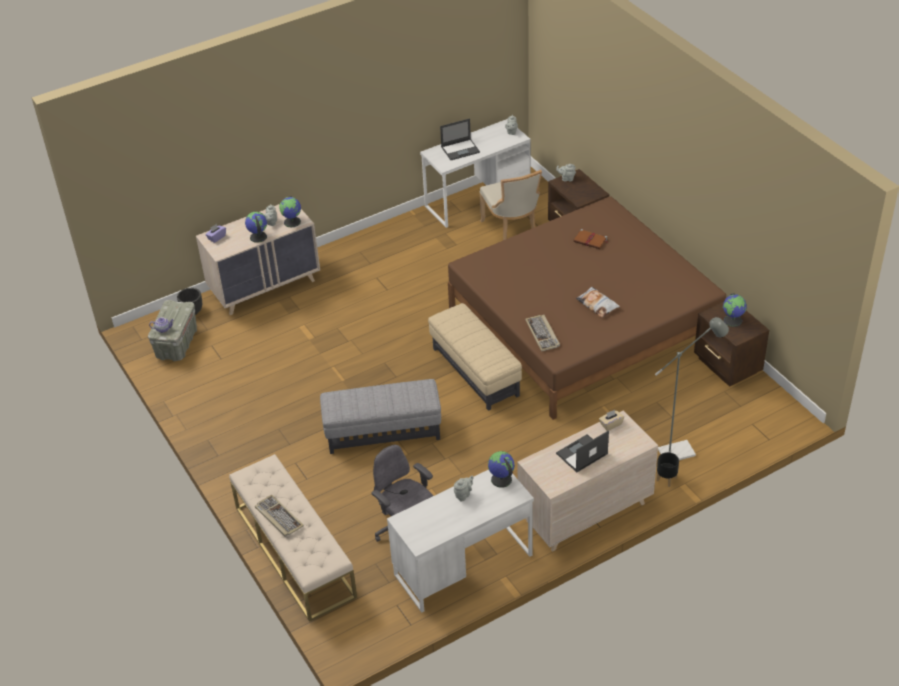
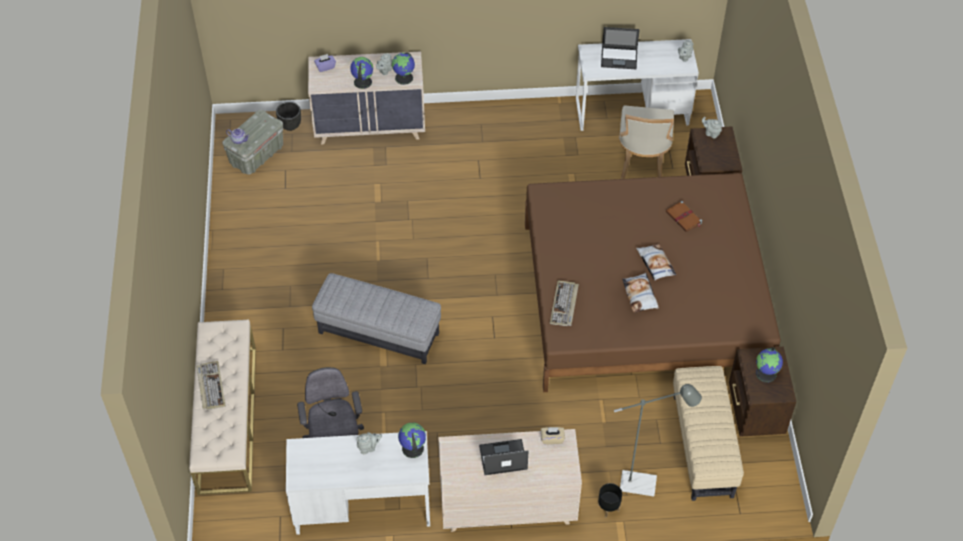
camera: 25 degrees right, 10 degrees up
beige ottoman [428,303,522,411] -> beige ottoman moved to [673,366,744,501]
none -> pillow [636,244,676,280]

